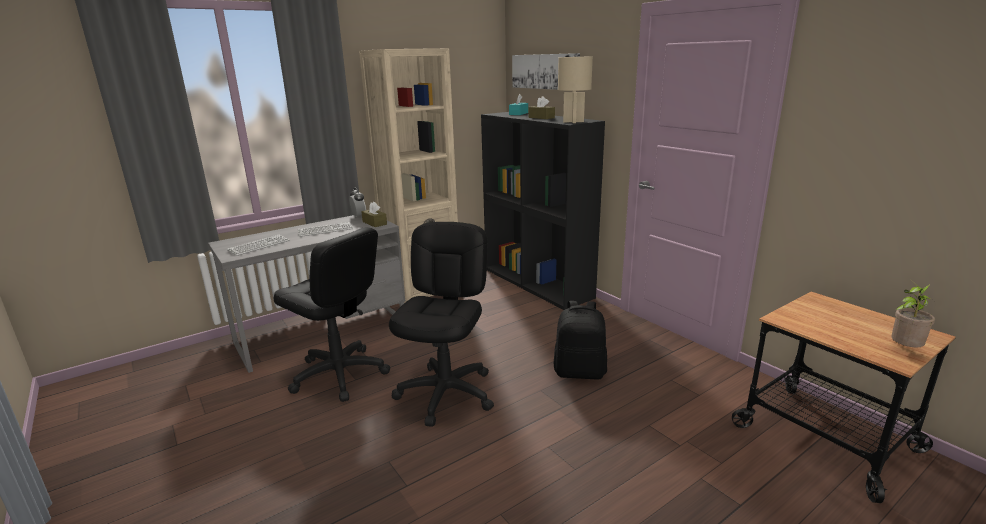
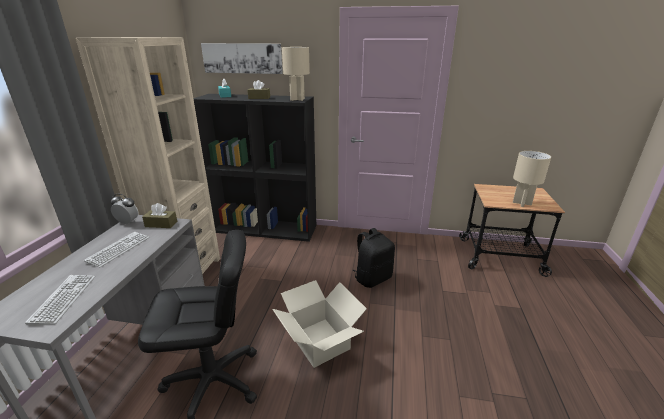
camera: 45 degrees left, 5 degrees up
black office chair [389,222,494,427] -> cardboard box [272,280,367,368]
potted plant [891,280,935,347] -> none
none -> beige table lamp [513,151,551,207]

